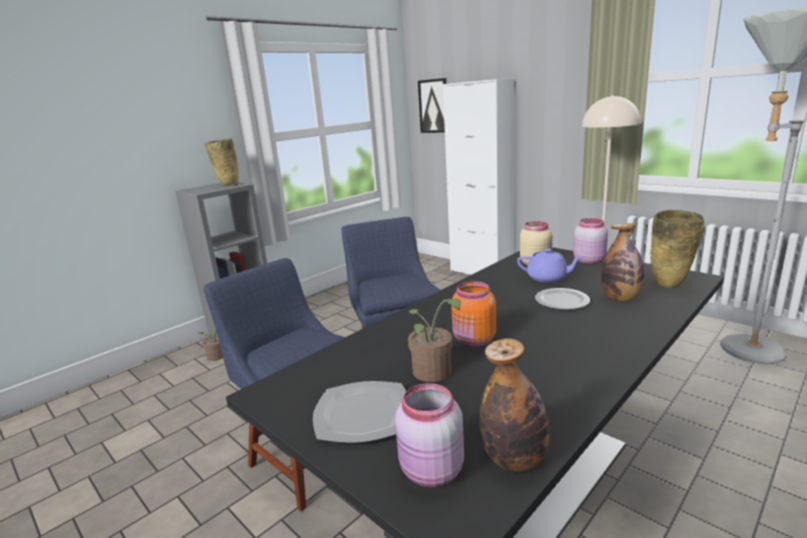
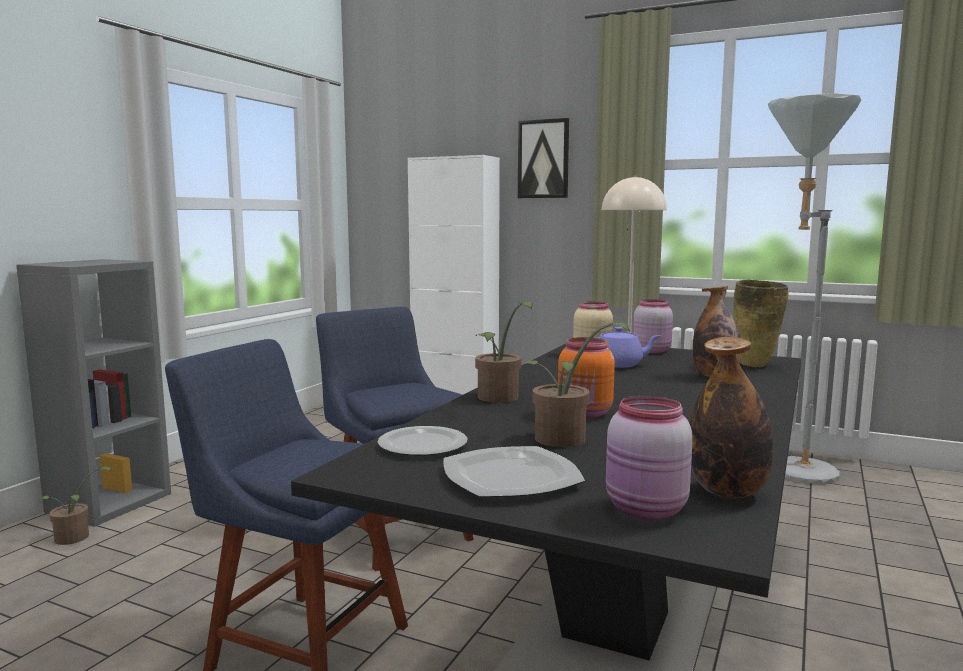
camera: 20 degrees left, 10 degrees down
beige vase [205,138,239,186] -> none
picture [418,78,447,133] -> picture moved to [518,118,569,198]
plate [535,288,590,310] -> plate moved to [377,426,467,456]
none -> potted plant [475,301,533,403]

